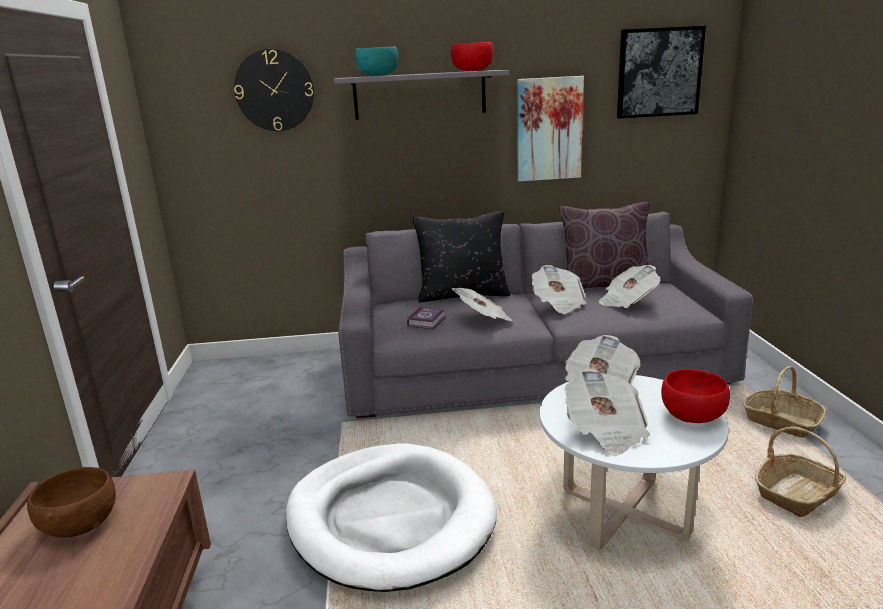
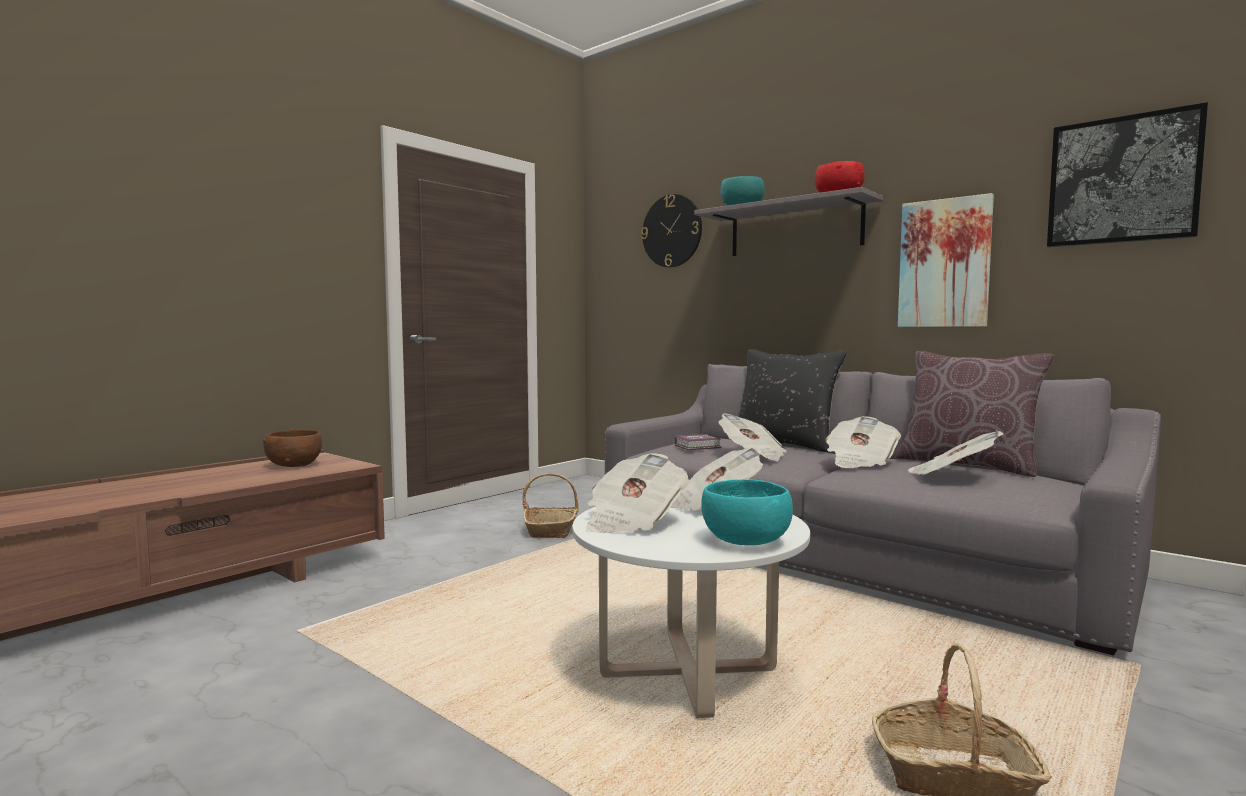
camera: 45 degrees right, 15 degrees down
white dog bed [286,443,497,592] -> none
red bowl [661,369,730,423] -> turquoise bowl [701,479,793,545]
basket [743,366,826,438] -> basket moved to [522,473,579,538]

